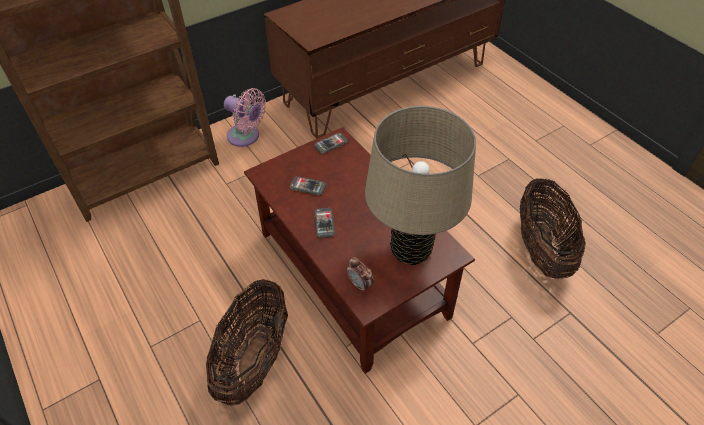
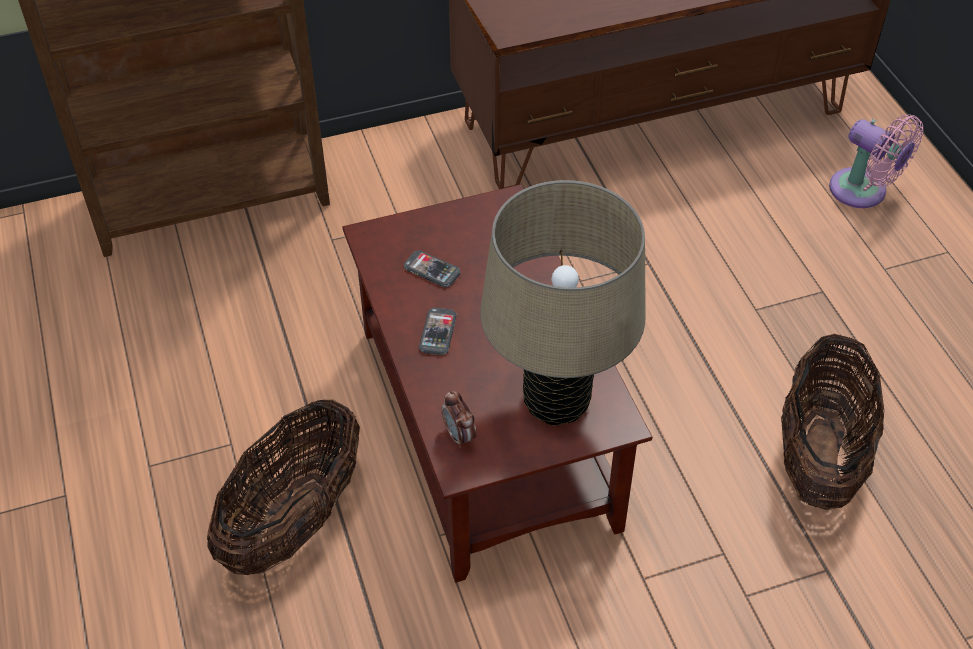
camera: 15 degrees right, 0 degrees up
pink fan [224,88,266,147] -> pink fan moved to [829,114,923,208]
phone [315,133,348,154] -> none

